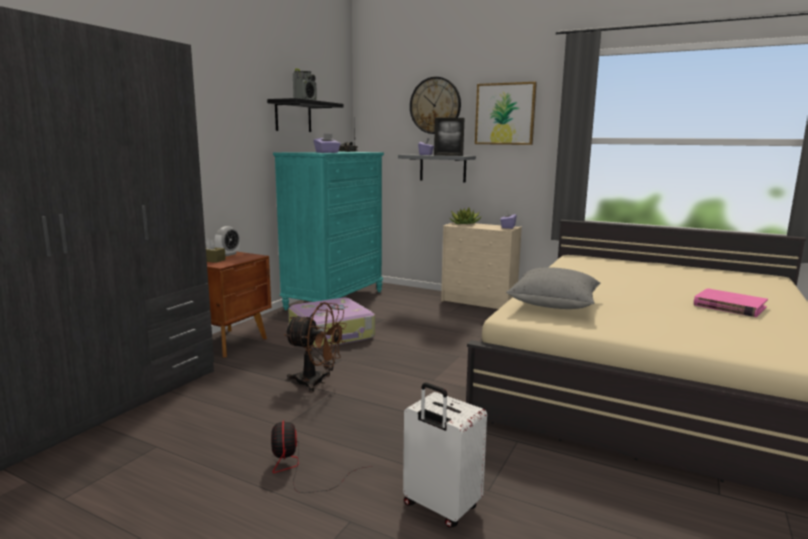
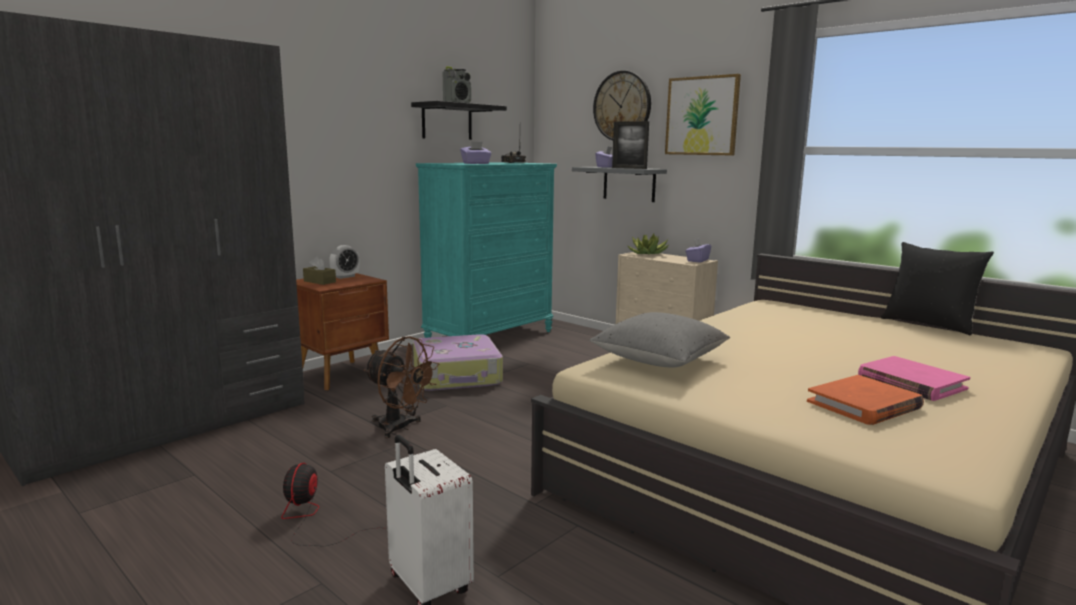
camera: 15 degrees right, 0 degrees up
none -> orange book [807,375,924,425]
none -> black pillow [881,242,994,335]

